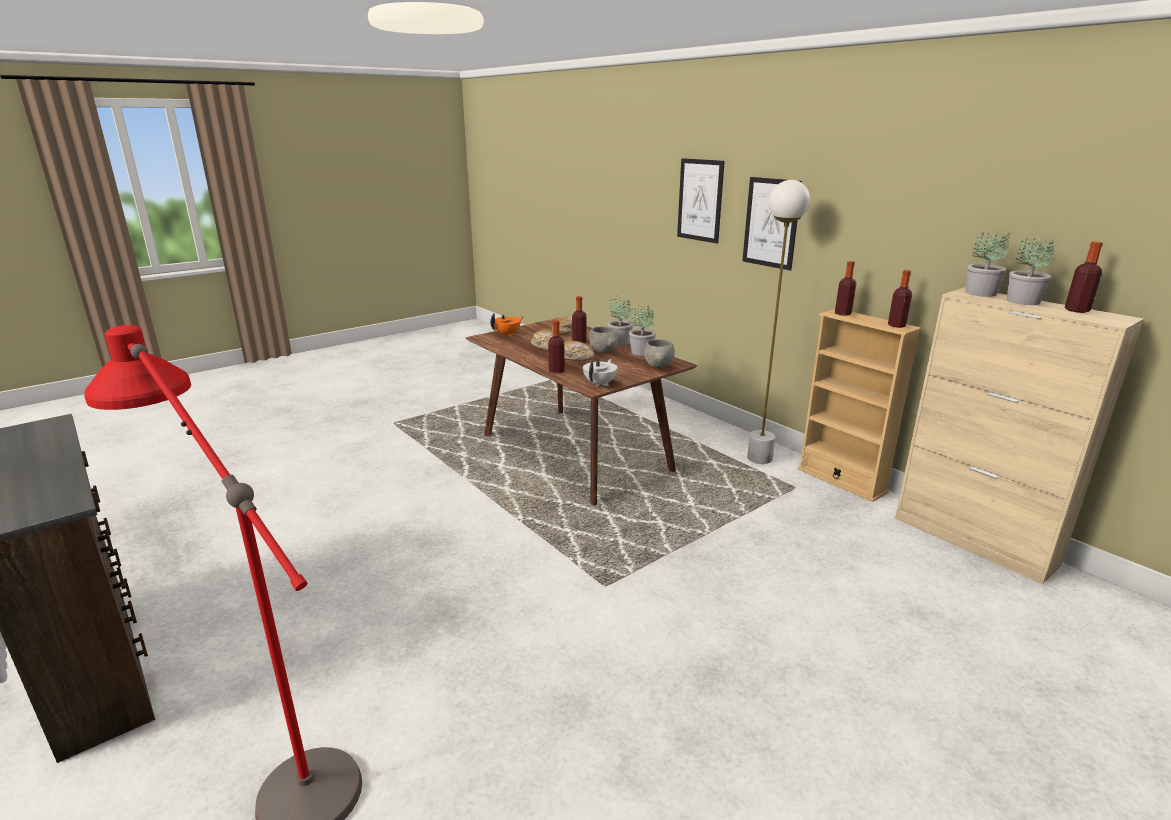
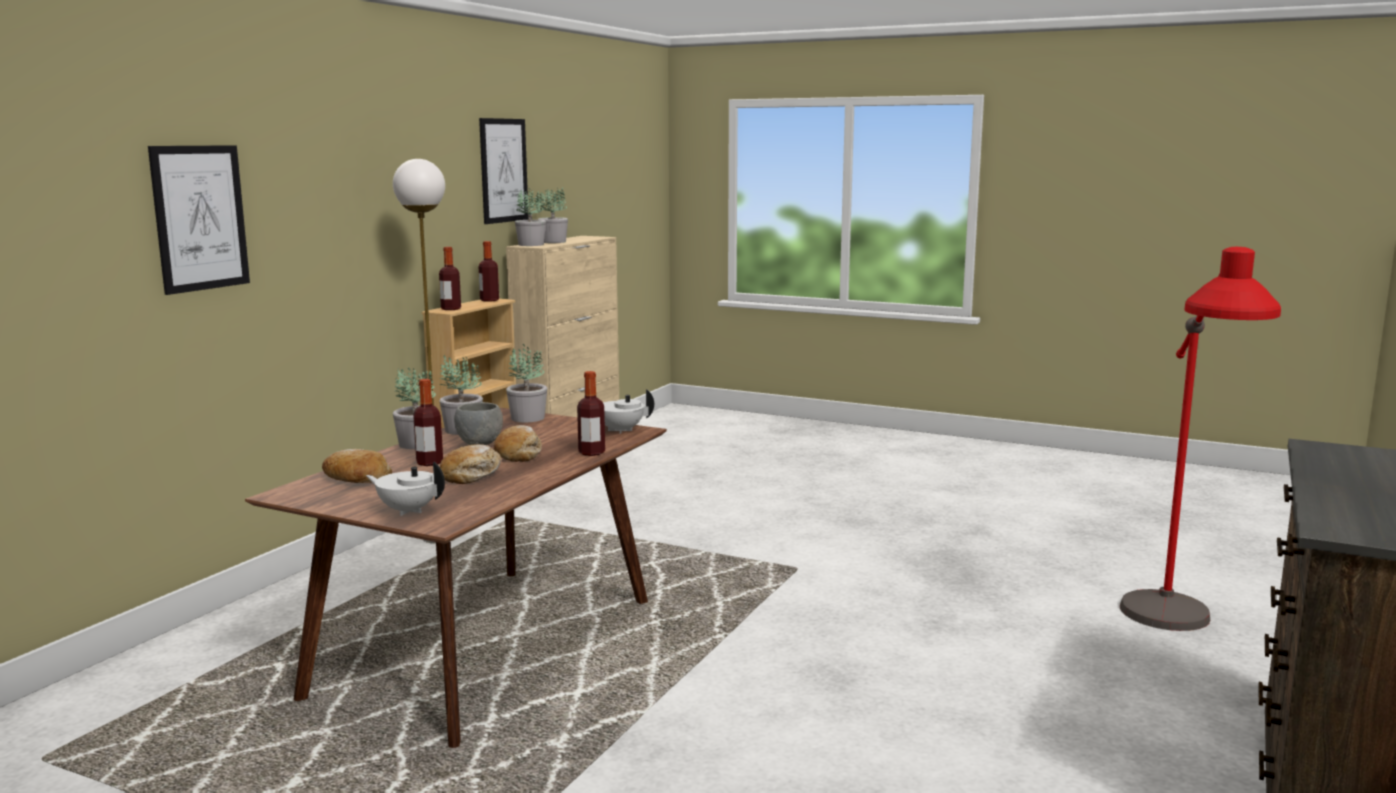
camera: 115 degrees left, 10 degrees down
orange teapot [490,314,524,336] -> white teapot [366,462,445,516]
grey bowl [644,339,675,368] -> potted plant [506,344,547,422]
picture [743,177,802,270] -> picture moved to [479,118,528,224]
bottle [1065,241,1103,313] -> none

